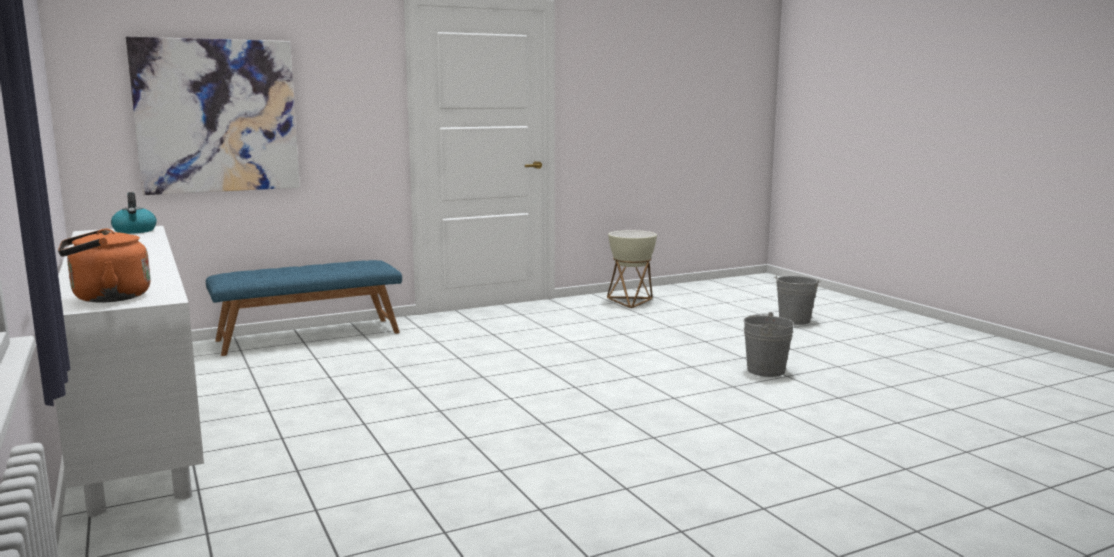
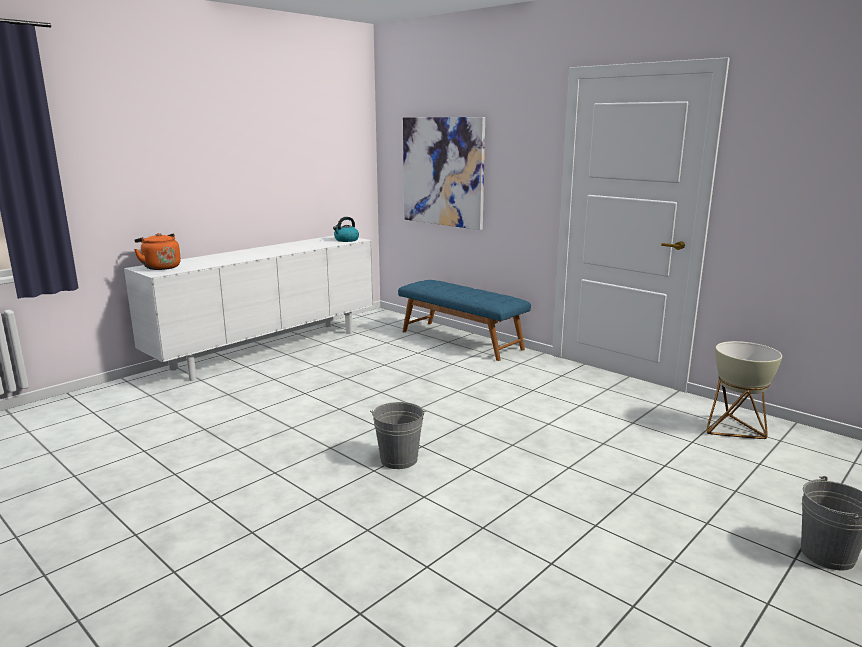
camera: 70 degrees right, 5 degrees up
grey bucket [743,312,794,377] -> grey bucket moved to [370,402,427,469]

